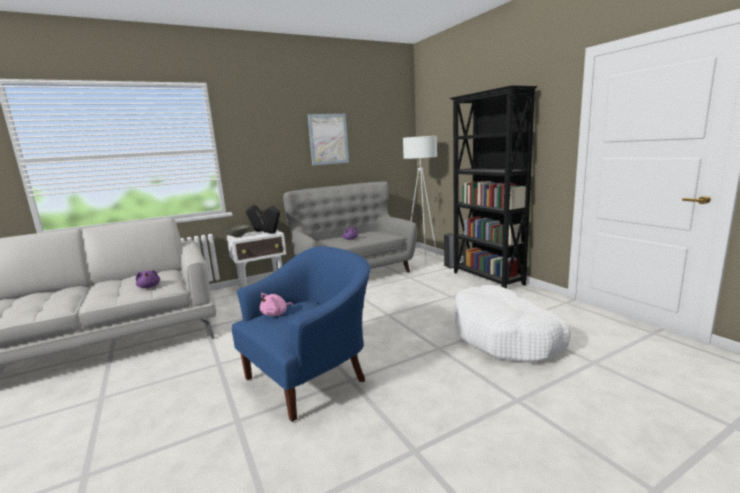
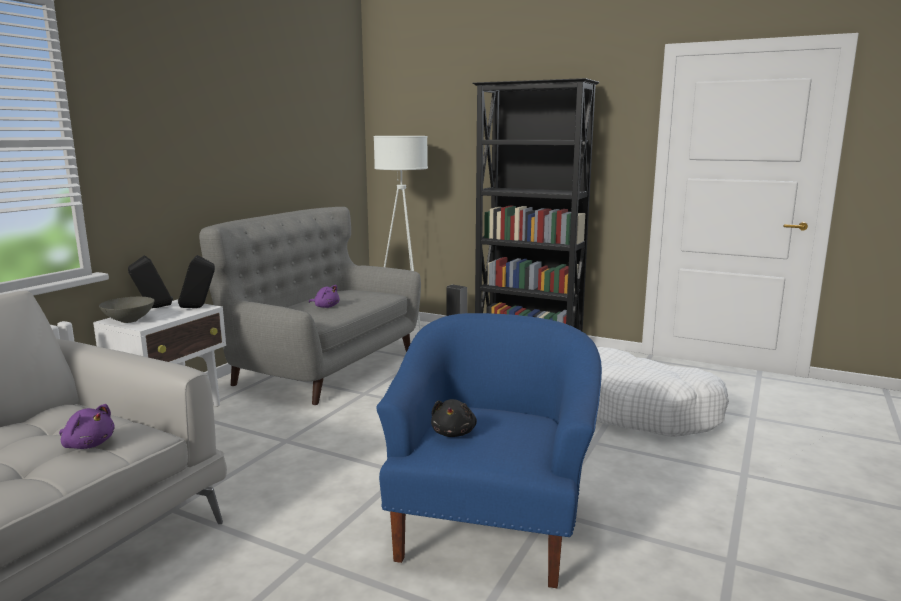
camera: 35 degrees left, 0 degrees up
pink plush toy [260,293,293,316] -> black plush toy [431,399,477,437]
picture [308,114,349,165] -> none

